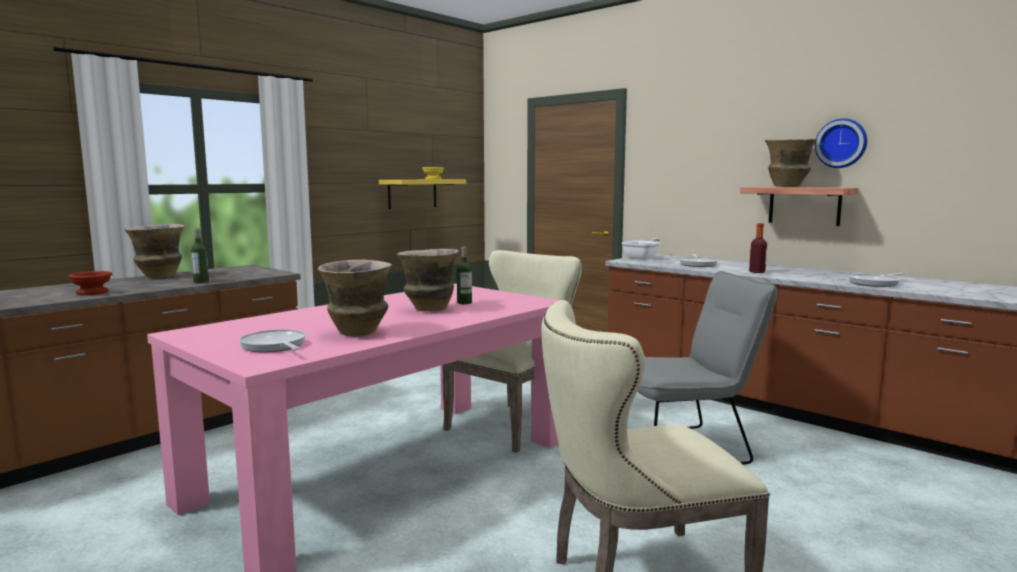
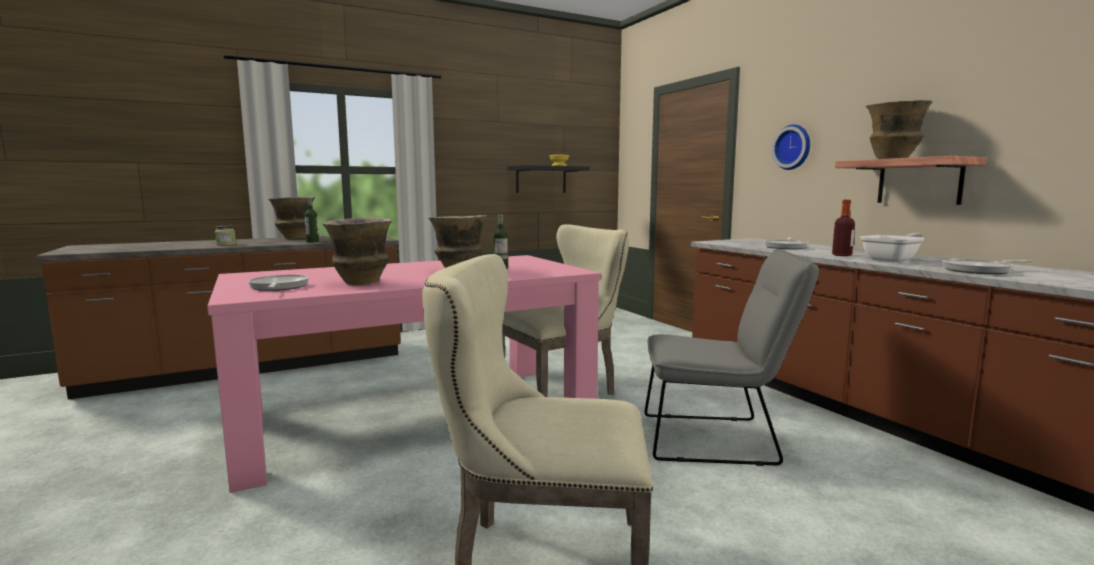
camera: 20 degrees right, 0 degrees up
brown bowl [68,271,112,295] -> jar [215,226,236,246]
yellow shelf [379,180,466,209] -> black shelf [507,165,590,193]
frying pan [622,238,661,260] -> frying pan moved to [860,233,924,262]
wall clock [815,118,867,168] -> wall clock moved to [772,124,810,170]

